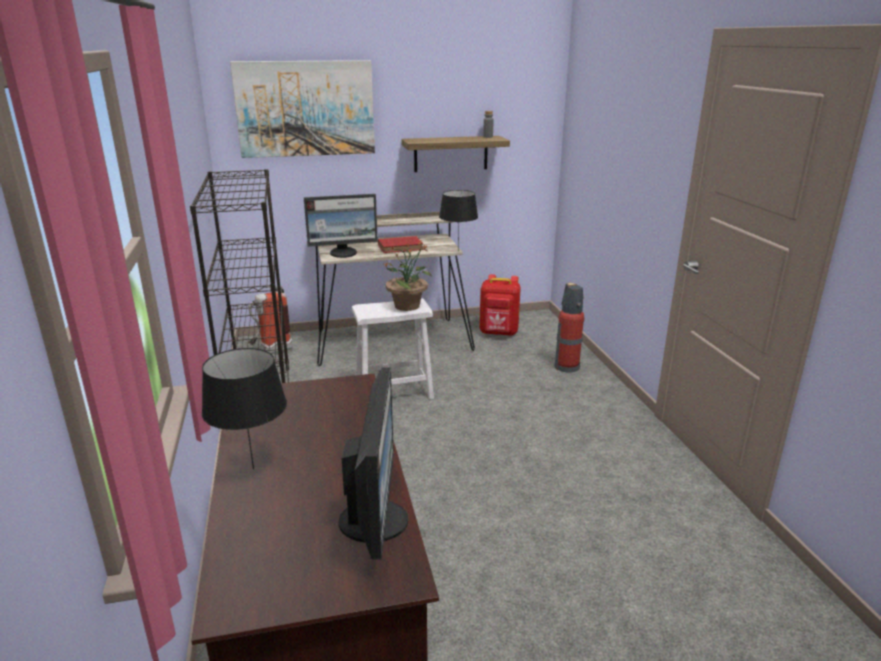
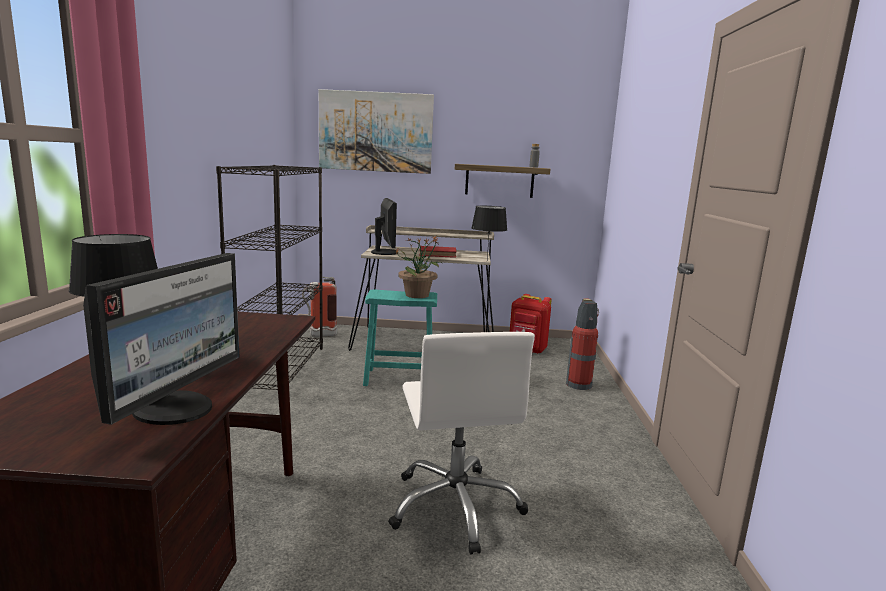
camera: 15 degrees right, 10 degrees down
monitor [304,194,378,258] -> monitor turned 105 degrees counterclockwise [371,198,397,255]
white stool [352,298,434,399] -> turquoise stool [363,290,437,386]
none -> white office chair [388,332,535,555]

